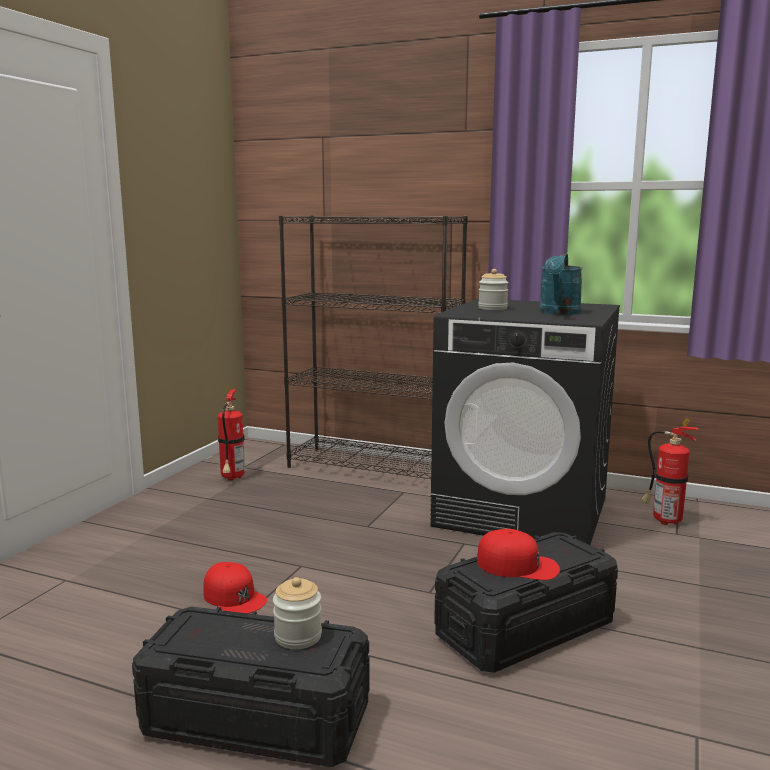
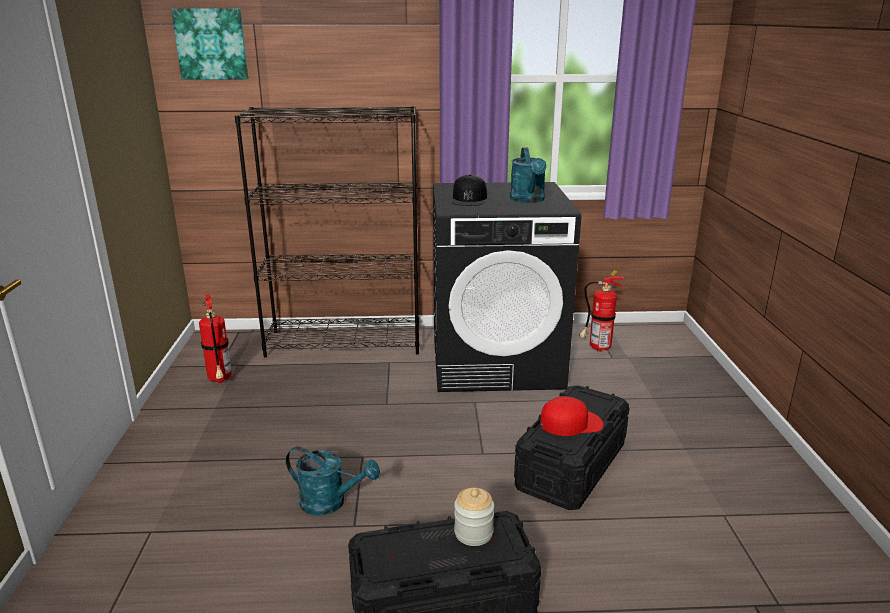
camera: 25 degrees left, 10 degrees up
red cap [203,562,267,614] -> turquoise watering can [286,446,380,516]
jar [478,269,509,310] -> black cap [452,175,487,206]
none -> picture [171,9,248,80]

